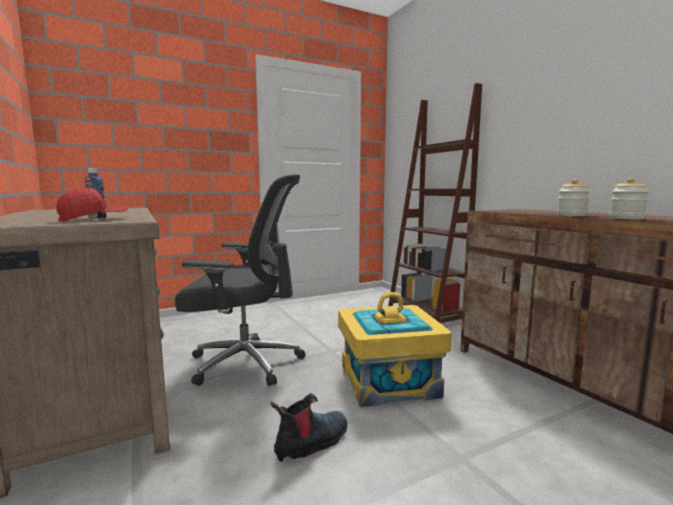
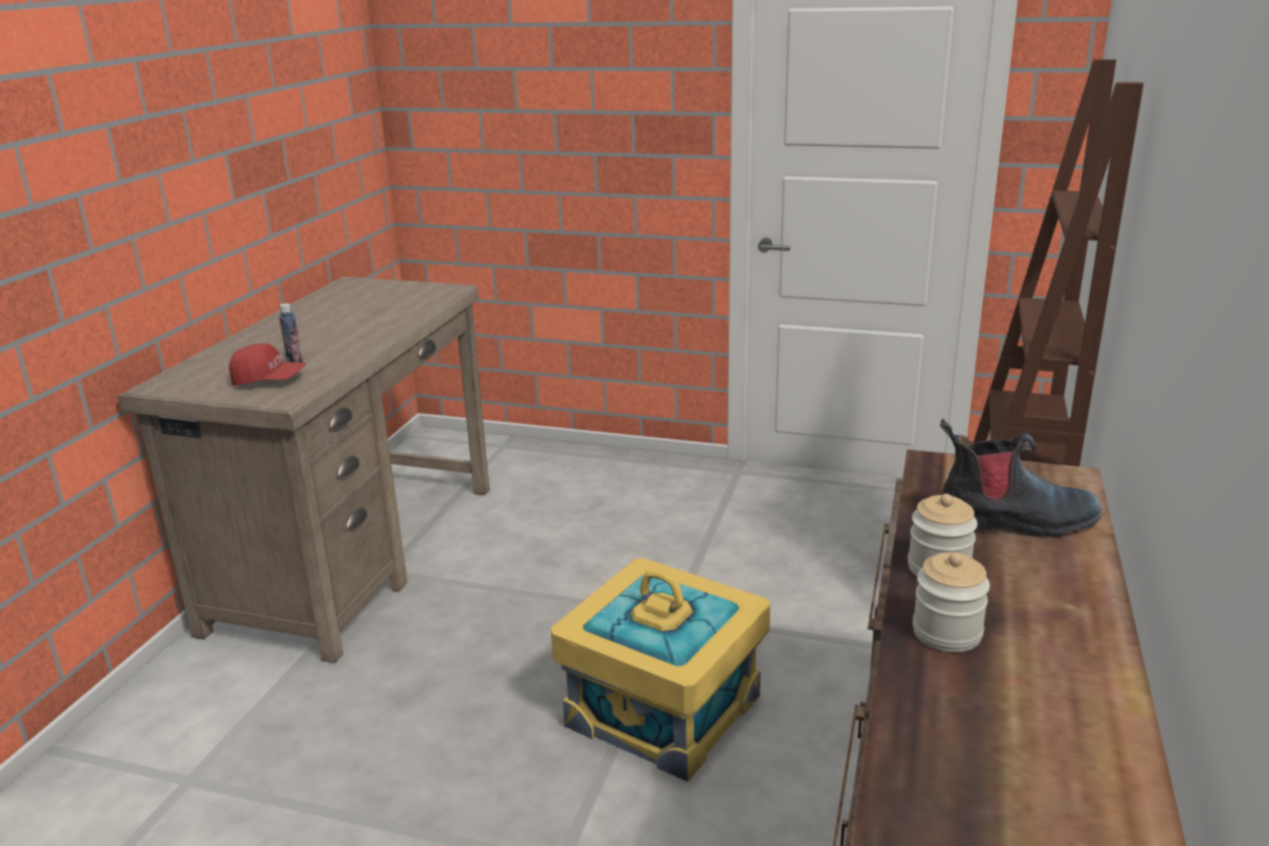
camera: 45 degrees right, 15 degrees up
office chair [175,174,306,386] -> none
boot [271,393,348,462] -> boot moved to [940,419,1102,537]

